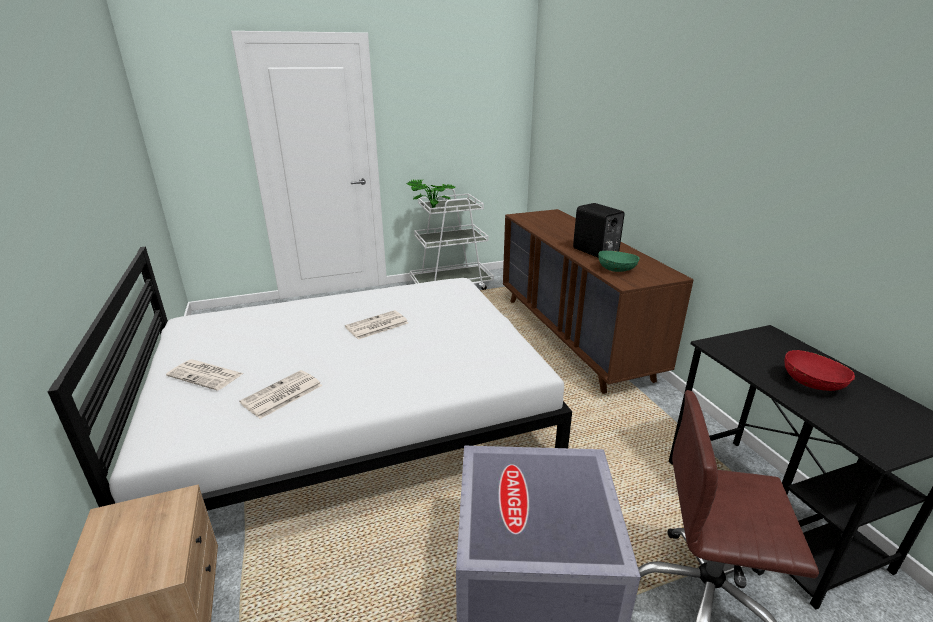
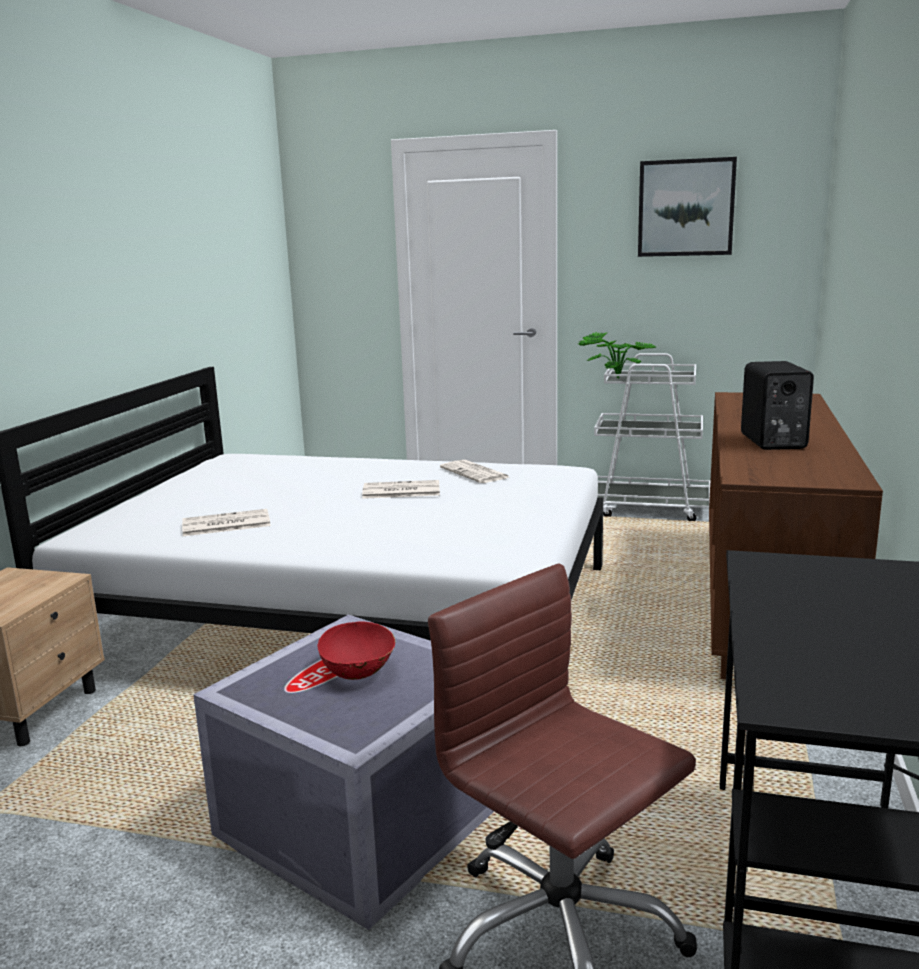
camera: 35 degrees right, 10 degrees down
newspaper [166,359,244,391] -> newspaper moved to [440,460,509,483]
green bowl [598,251,640,272] -> none
red bowl [784,350,855,391] -> red bowl moved to [318,621,395,680]
none -> picture [638,157,737,257]

